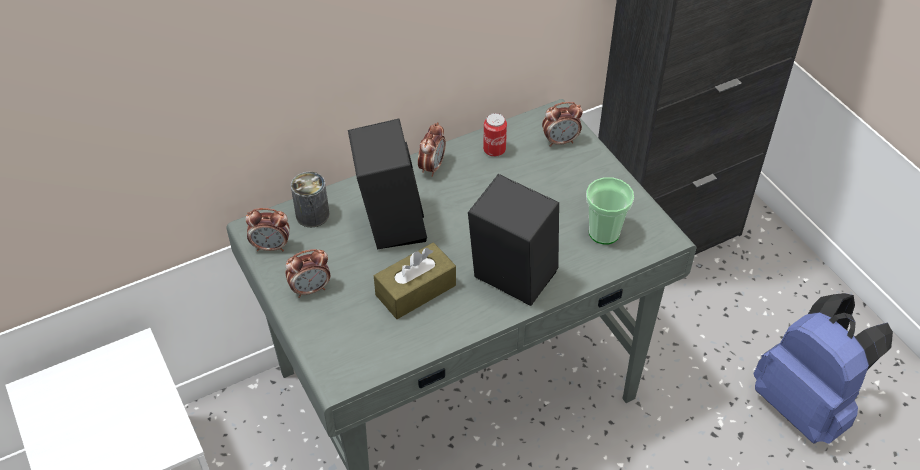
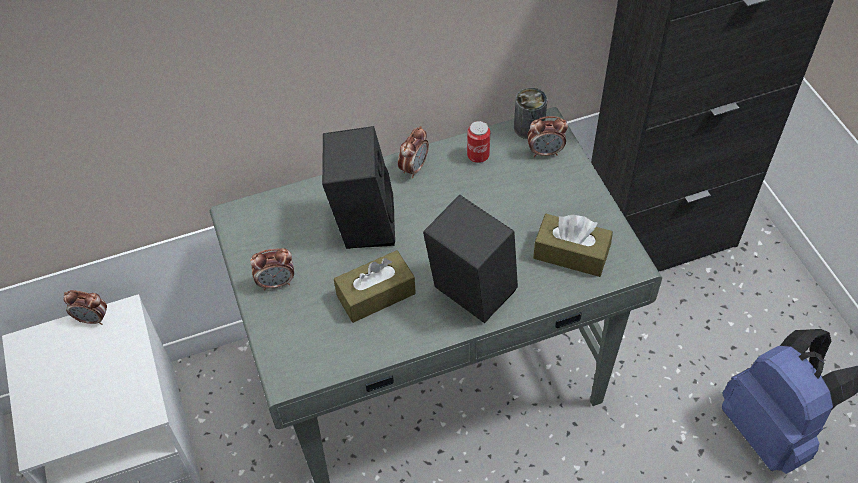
camera: 10 degrees right, 5 degrees up
alarm clock [245,208,289,251] -> alarm clock moved to [64,290,107,325]
can [291,172,330,227] -> can moved to [514,88,547,139]
cup [586,177,634,245] -> brown tissue box [533,214,613,277]

